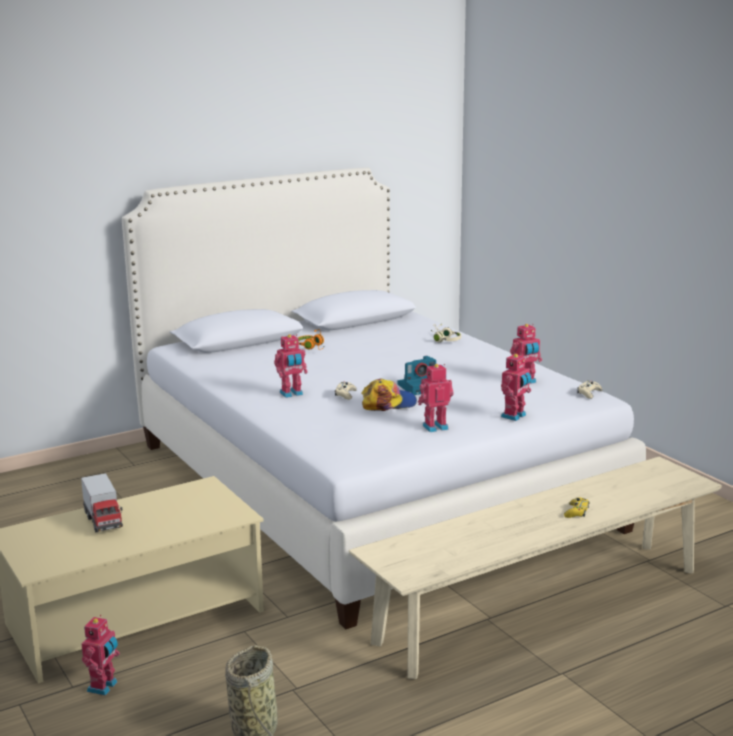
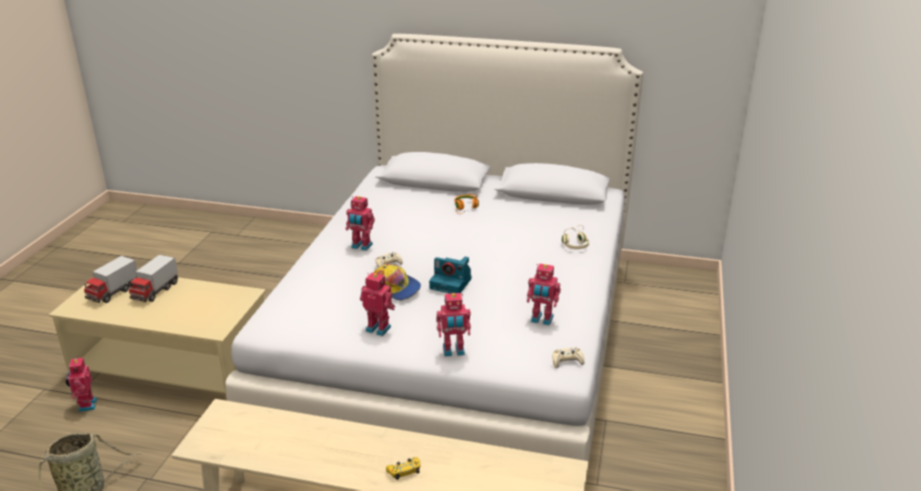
camera: 45 degrees right, 10 degrees up
toy robot [81,615,120,696] -> toy robot turned 105 degrees clockwise [66,356,97,412]
none -> toy truck [84,256,137,303]

